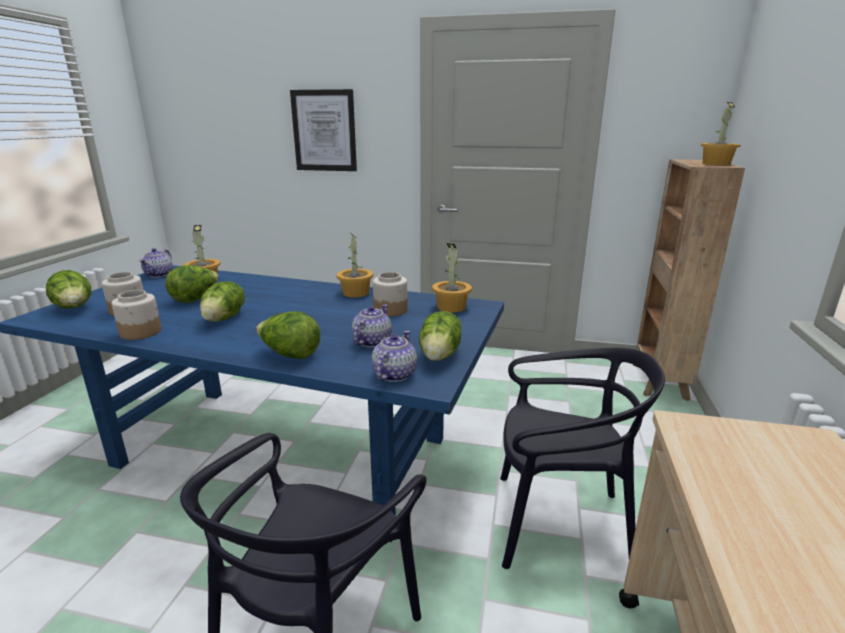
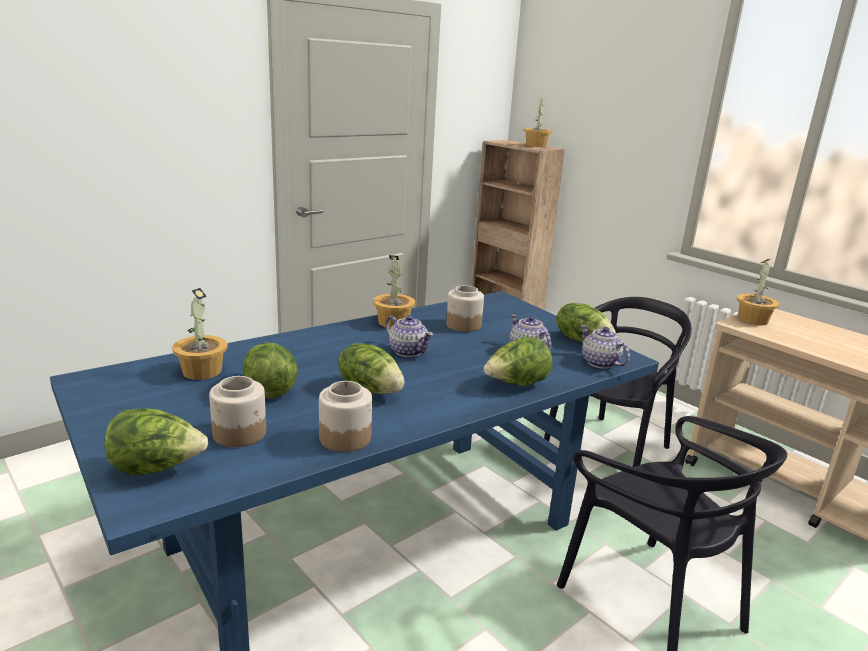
camera: 55 degrees left, 0 degrees up
teapot [139,248,173,277] -> teapot moved to [385,315,434,357]
picture [290,89,357,171] -> none
potted plant [432,243,472,313] -> potted plant moved to [737,259,779,325]

